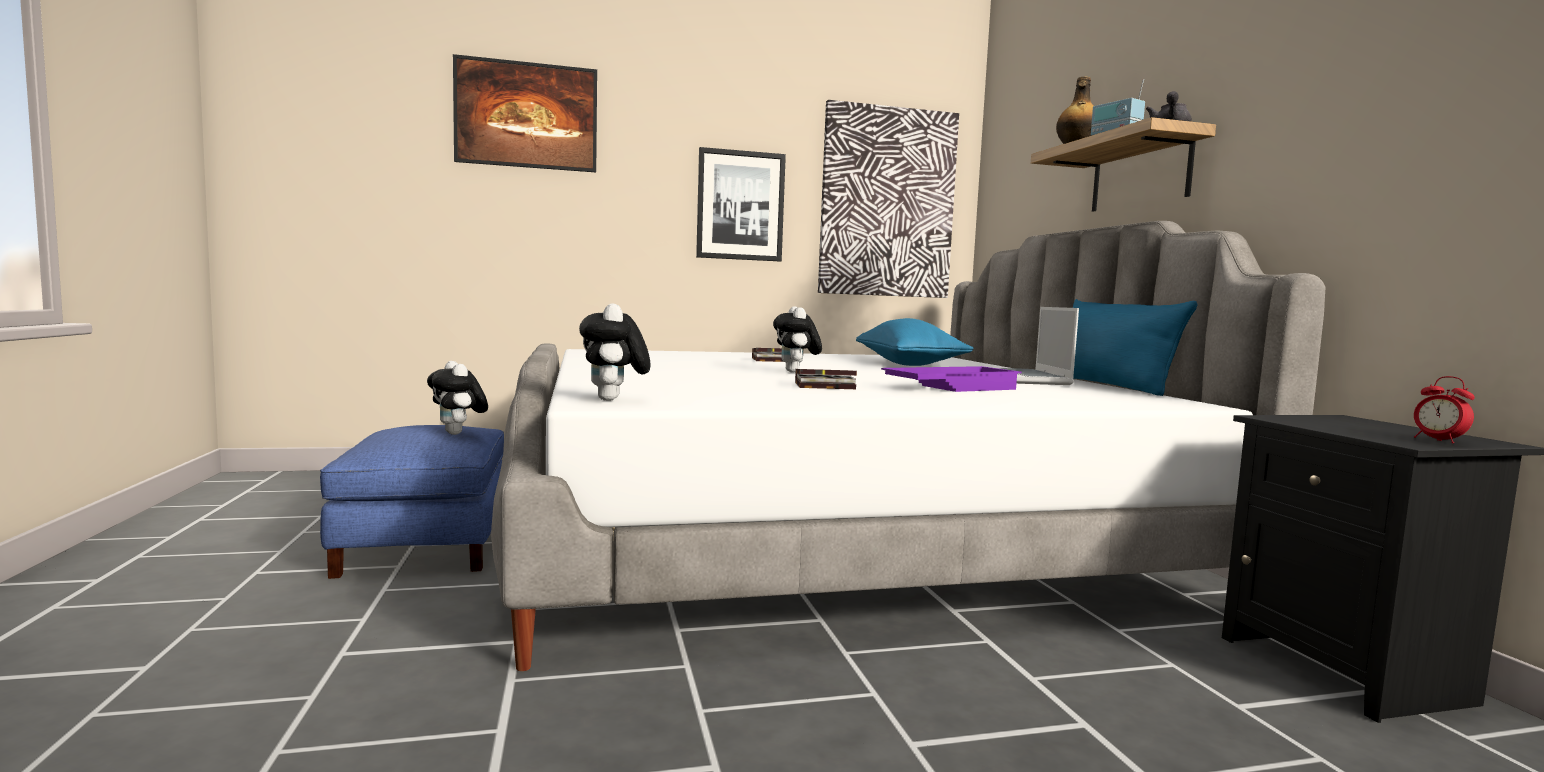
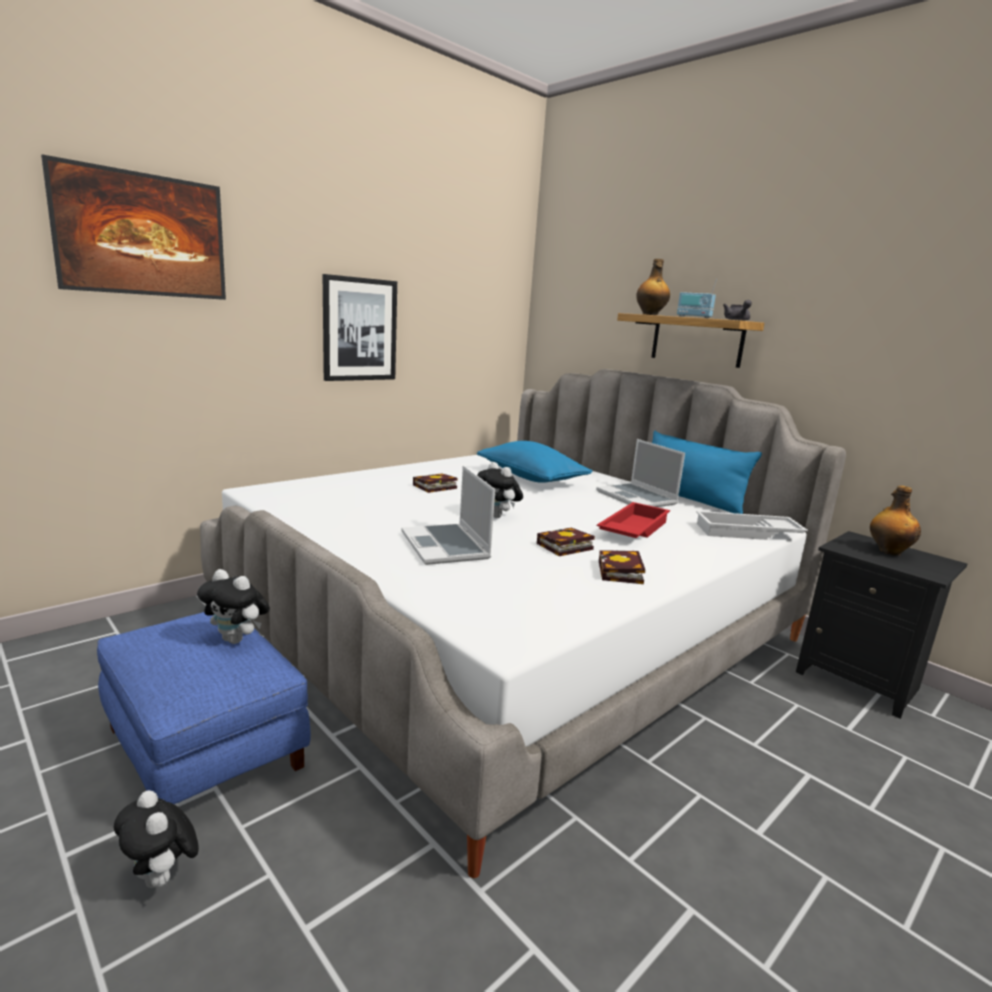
camera: 30 degrees left, 10 degrees up
plush toy [579,303,651,401] -> plush toy moved to [114,790,199,888]
picture [818,100,959,298] -> none
purple tray [881,366,1021,392] -> red tray [597,502,670,538]
alarm clock [1414,376,1475,443] -> none
none -> laptop [401,466,495,565]
none -> book [599,550,645,584]
none -> white tray [696,511,808,540]
none -> bottle [870,486,921,556]

